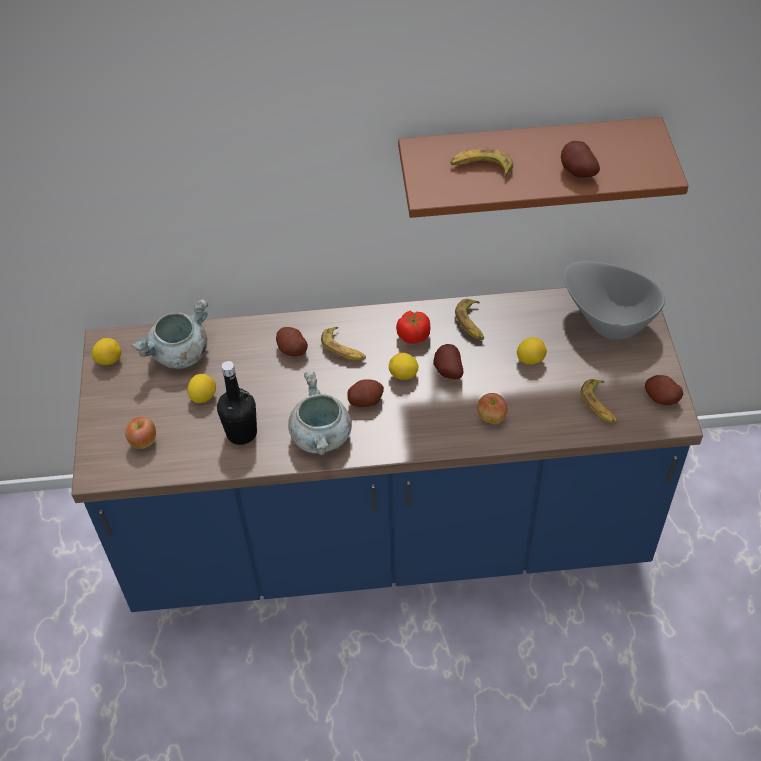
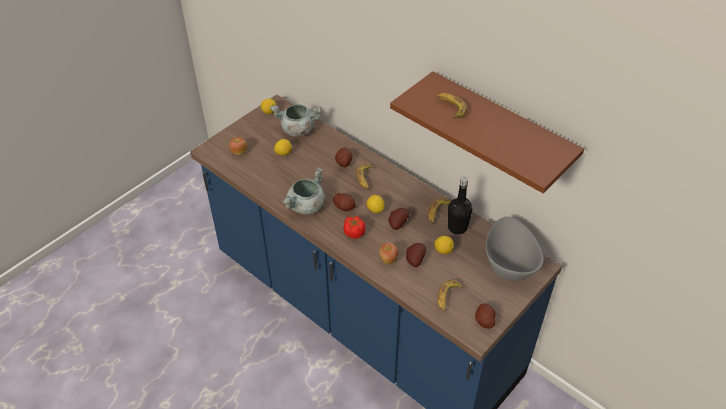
camera: 45 degrees right, 5 degrees down
black bottle [217,361,257,445] -> black bottle moved to [448,177,472,234]
tomato [396,311,430,344] -> tomato moved to [343,216,365,239]
potato [561,141,600,178] -> potato moved to [406,243,426,267]

